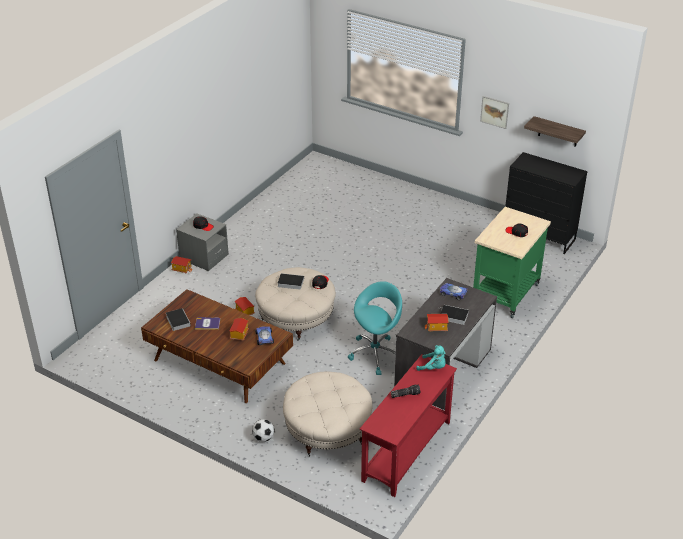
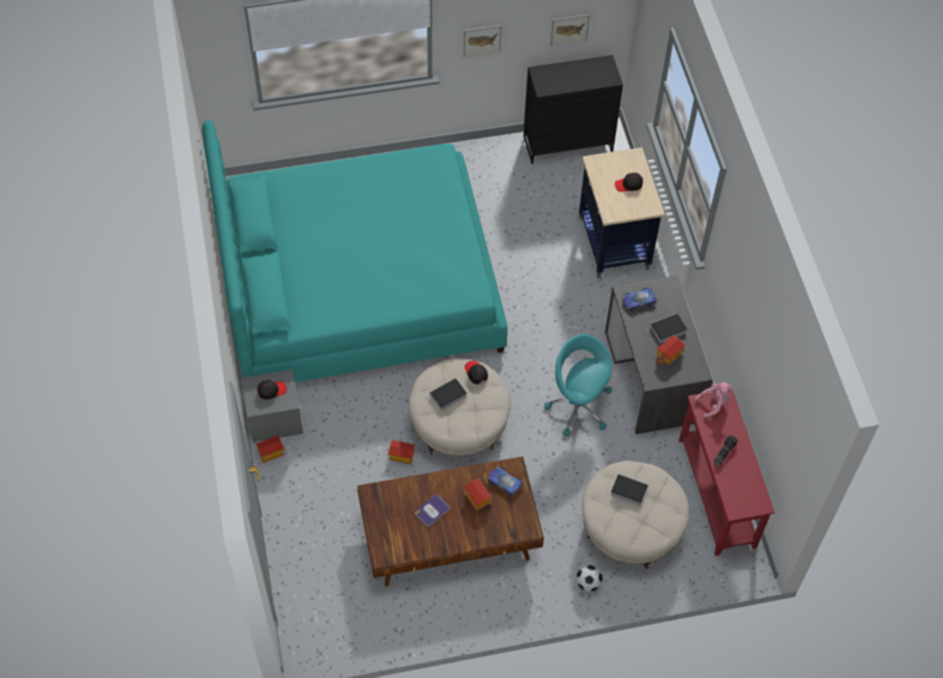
camera: 45 degrees left, 20 degrees up
book [166,308,191,331] -> book moved to [610,474,648,506]
turquoise office chair [348,281,402,375] -> turquoise office chair turned 75 degrees counterclockwise [544,334,612,436]
turquoise plush toy [416,345,446,371] -> pink plush toy [695,382,732,418]
green cart [473,207,551,318] -> blue cart [579,147,665,278]
shelf [524,116,586,147] -> picture [550,14,590,47]
none -> turquoise bed [202,120,508,382]

